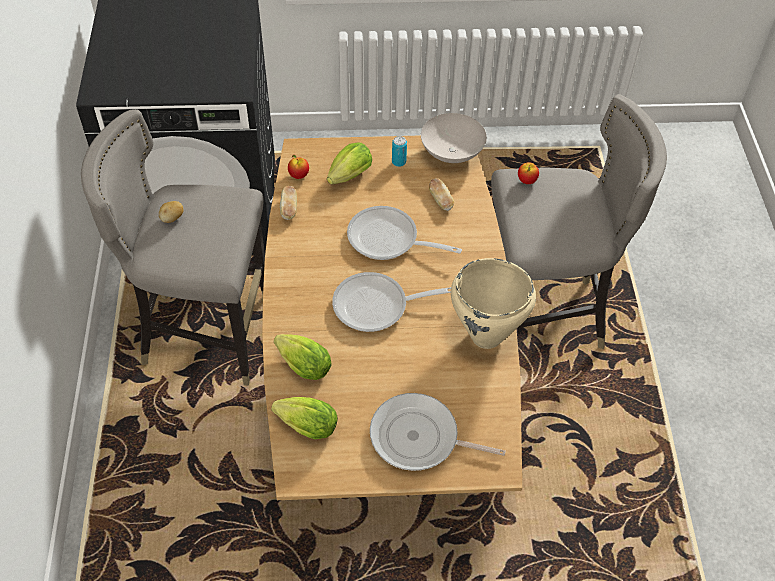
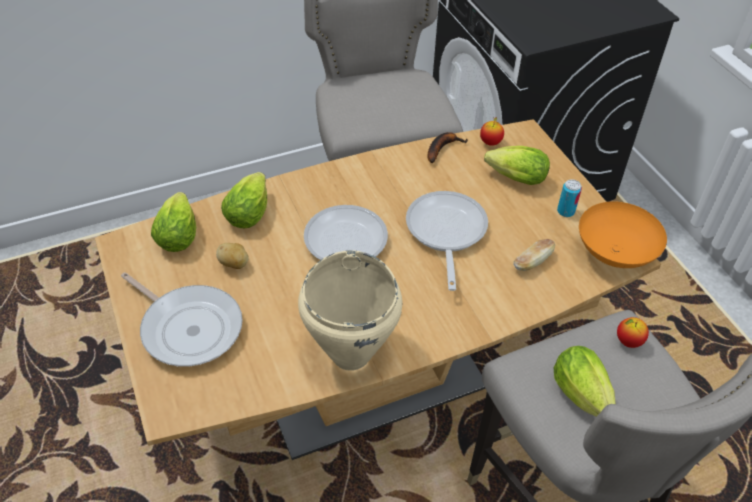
camera: 70 degrees right, 5 degrees down
potato [159,201,183,223] -> potato moved to [216,243,249,269]
bread [280,186,297,220] -> banana [427,132,468,163]
frying pan [370,393,506,471] -> frying pan turned 135 degrees clockwise [121,272,243,367]
white bowl [421,113,487,163] -> orange bowl [579,201,667,268]
none -> lettuce [554,346,616,417]

